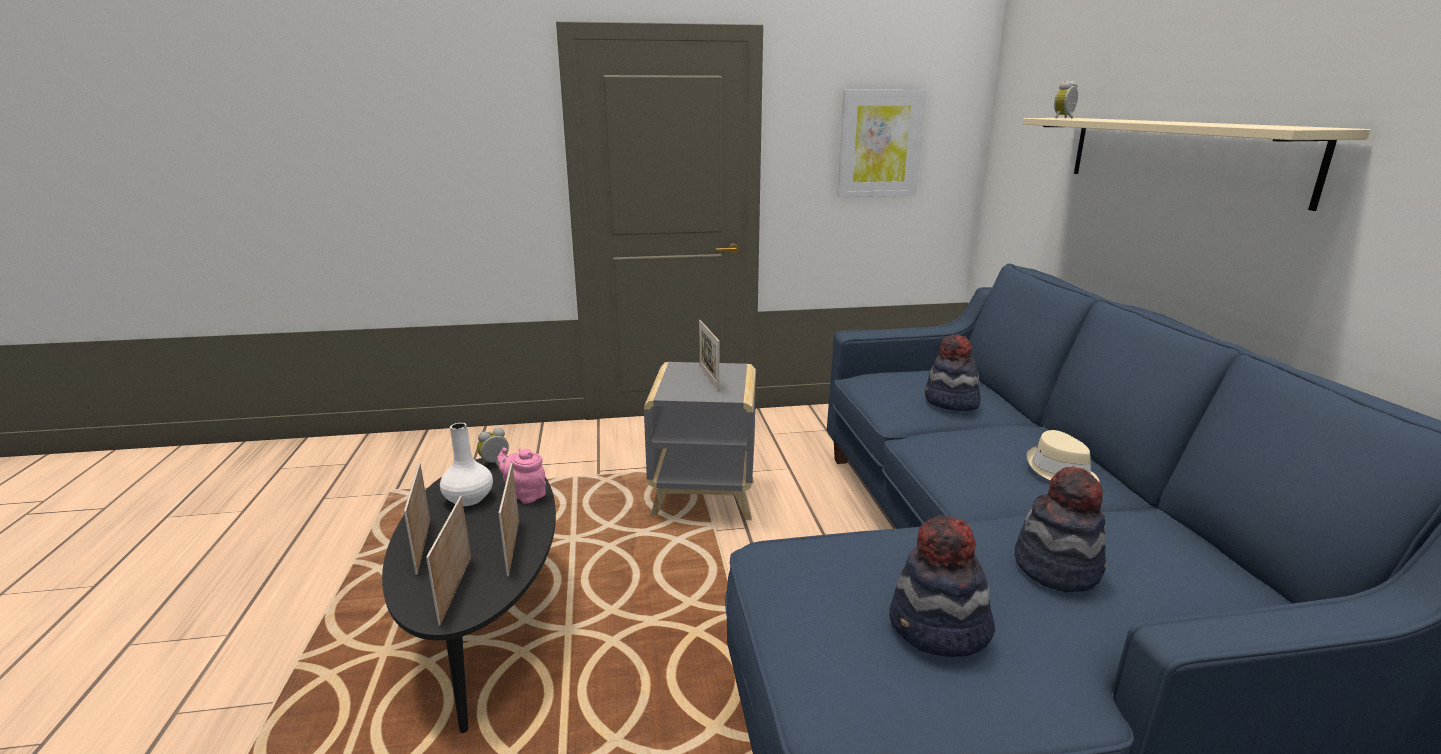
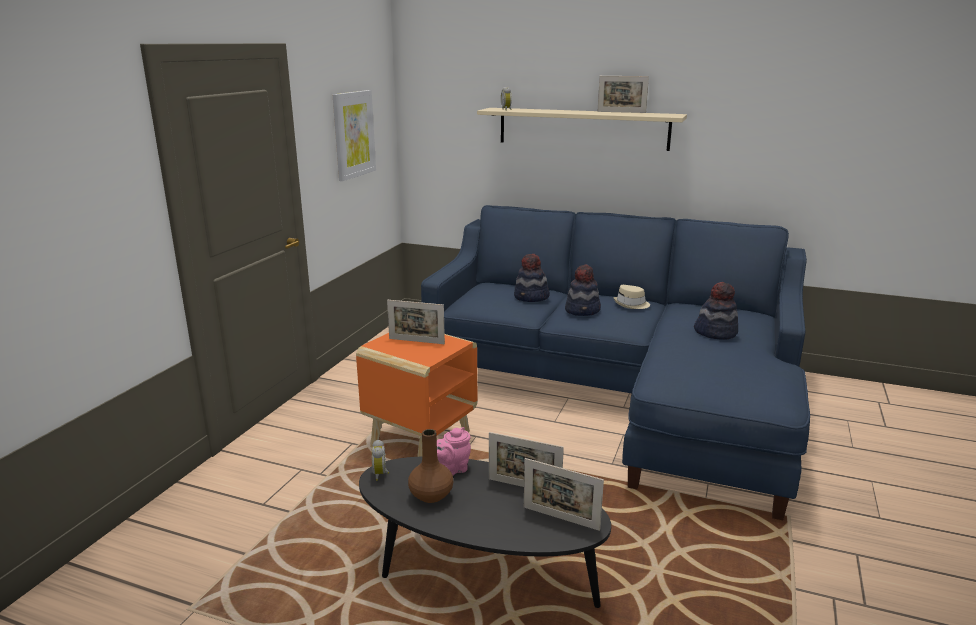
camera: 60 degrees left, 0 degrees up
picture frame [404,462,430,575] -> picture frame moved to [598,76,649,113]
white vase [440,423,493,506] -> brown vase [408,429,453,503]
grey side table [644,362,756,520] -> orange side table [356,333,477,457]
hat [889,515,995,657] -> hat moved to [565,264,601,316]

